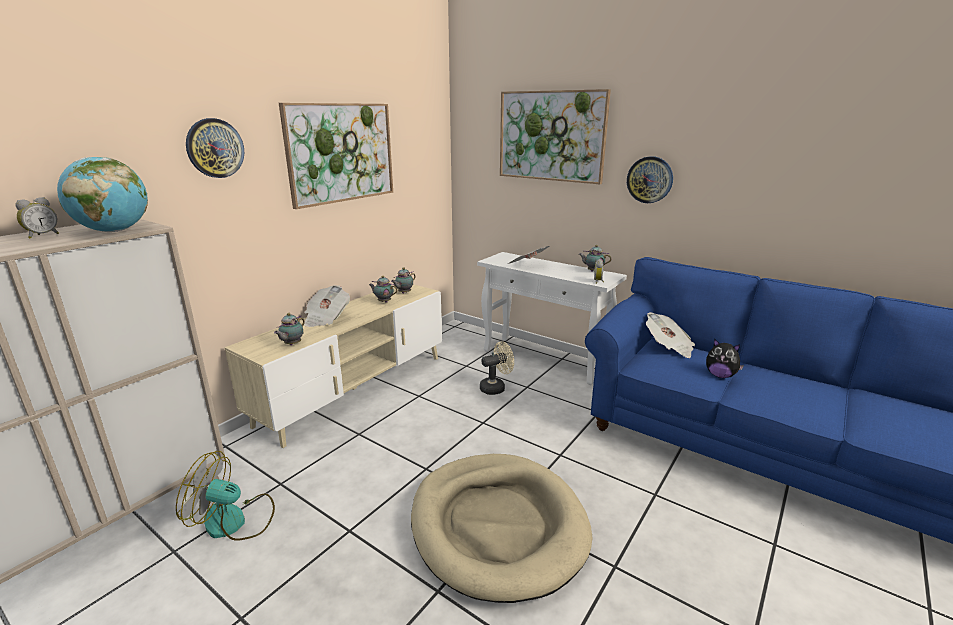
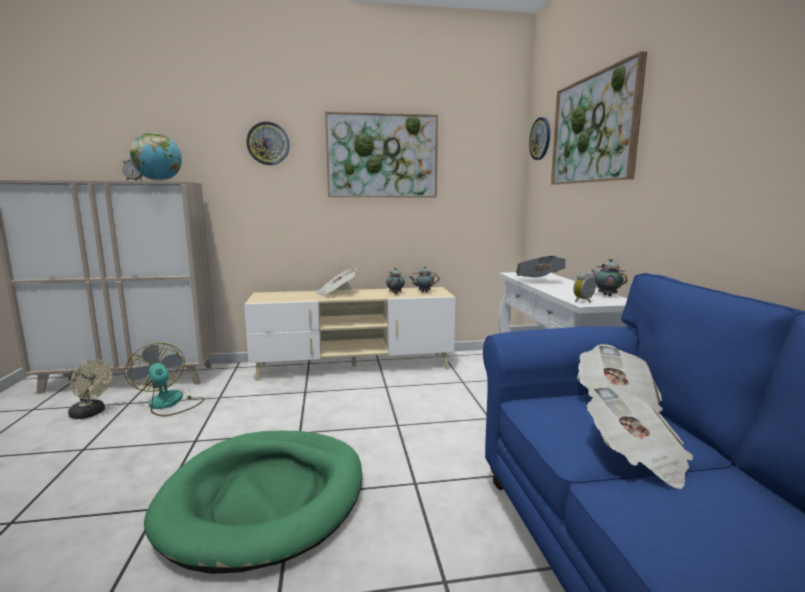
camera: 45 degrees right, 10 degrees down
teapot [274,313,305,345] -> none
beige dog bed [411,454,593,603] -> green dog bed [144,431,362,574]
beige fan [480,341,514,395] -> beige fan moved to [68,359,112,419]
wall clock [627,156,673,203] -> wall clock moved to [529,117,550,160]
plush toy [706,339,744,378] -> newspaper [587,385,693,489]

